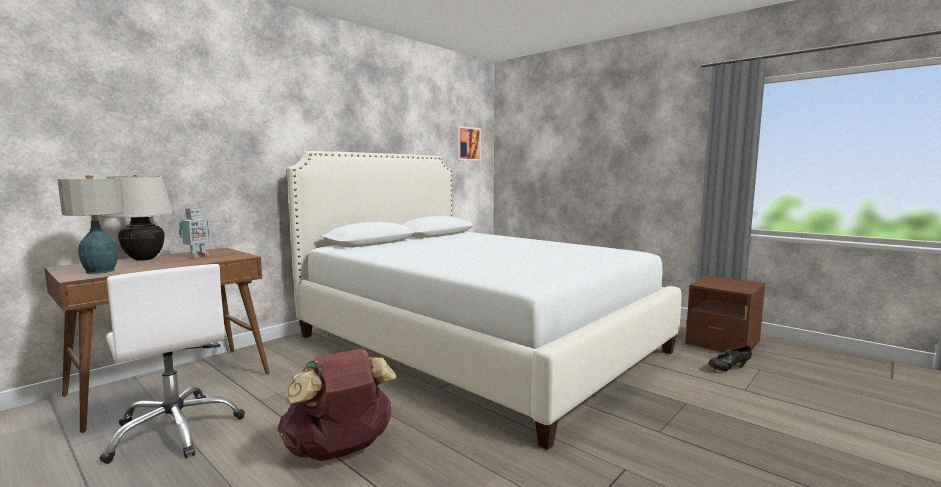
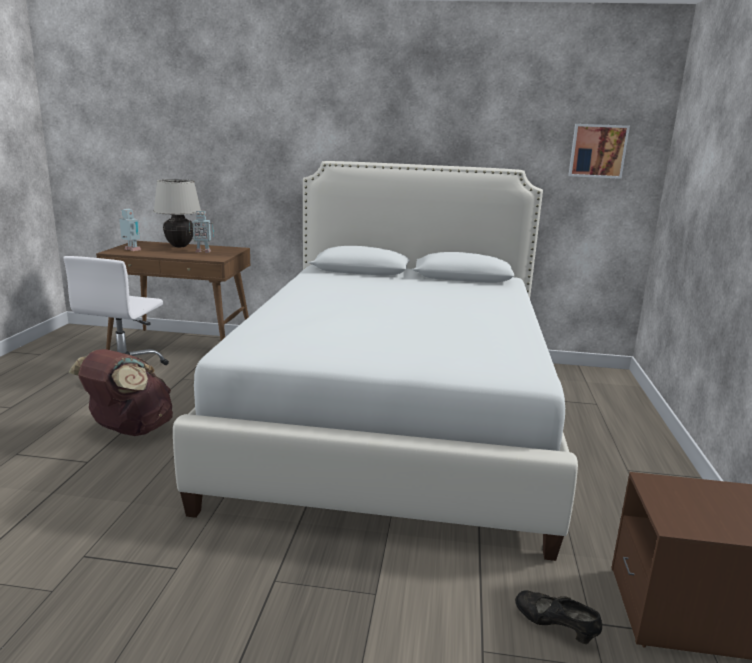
camera: 55 degrees right, 10 degrees up
table lamp [57,175,124,274] -> toy robot [119,209,141,251]

